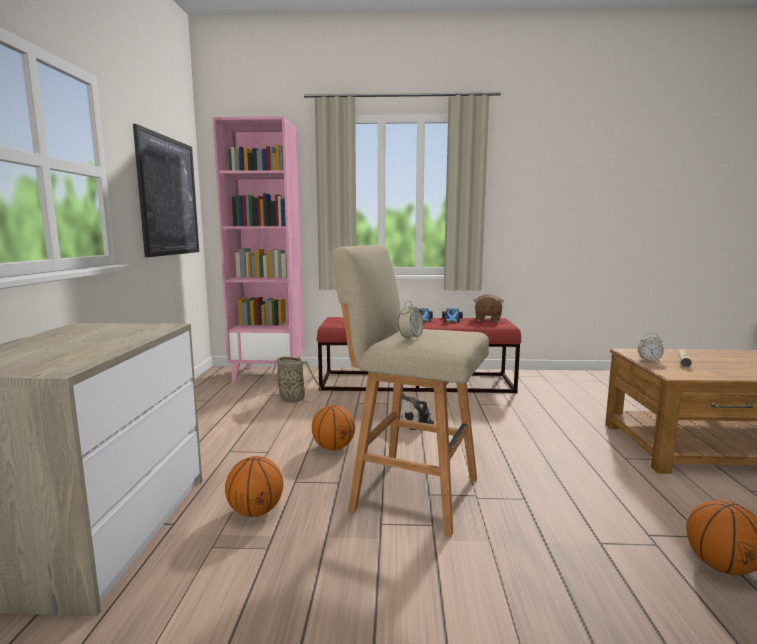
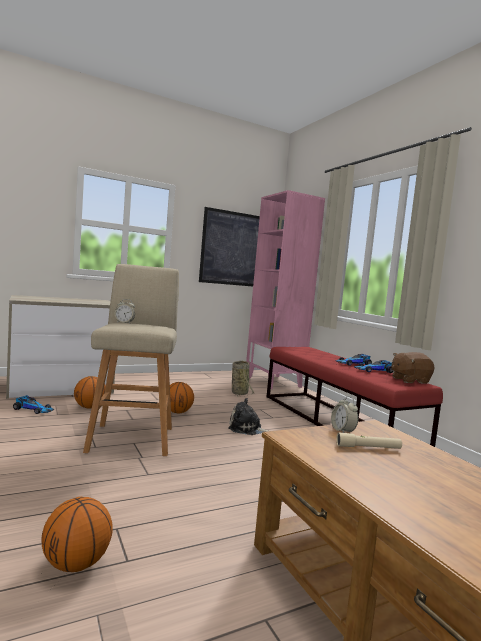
camera: 60 degrees right, 5 degrees down
none -> toy car [13,395,54,414]

